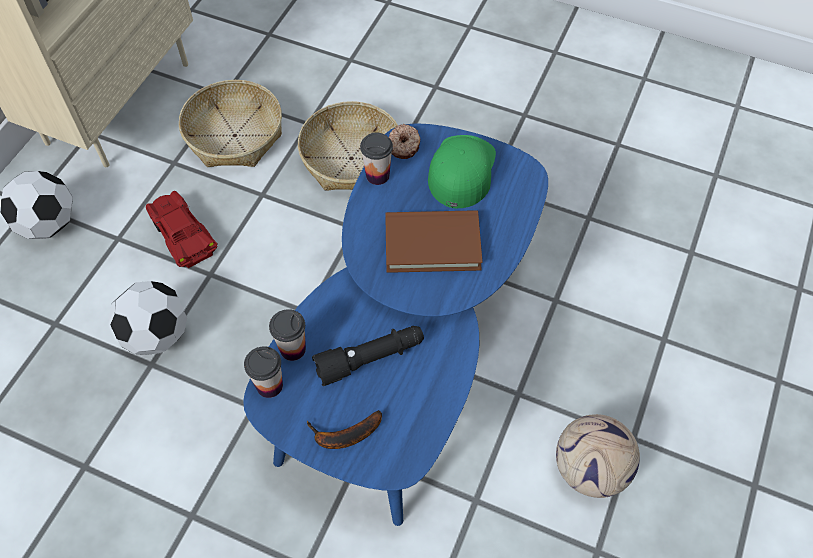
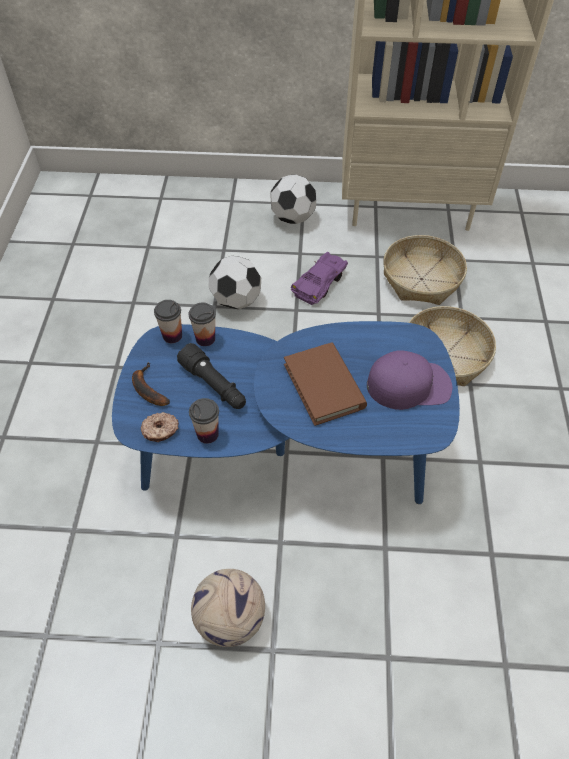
camera: 70 degrees right, 5 degrees down
red toy car [146,191,218,268] -> purple toy car [291,252,348,305]
cup [360,133,393,185] -> cup moved to [189,398,219,444]
donut [389,124,420,159] -> donut moved to [141,412,179,442]
green cap [428,135,496,208] -> purple cap [367,350,453,410]

